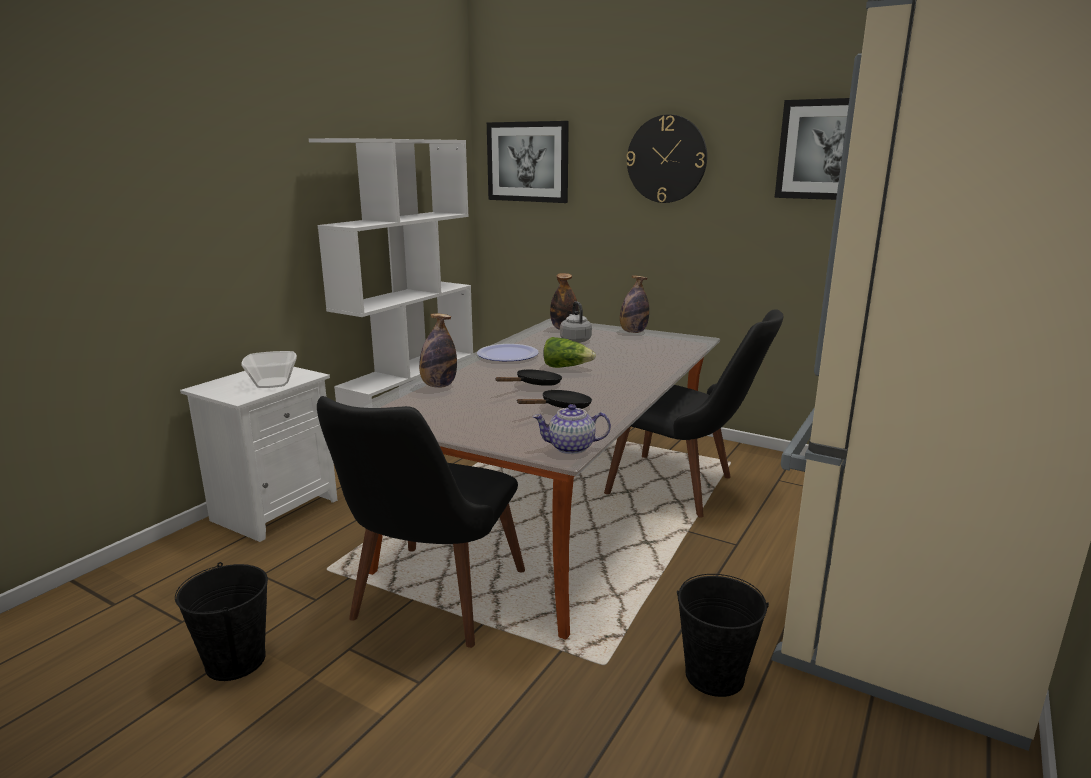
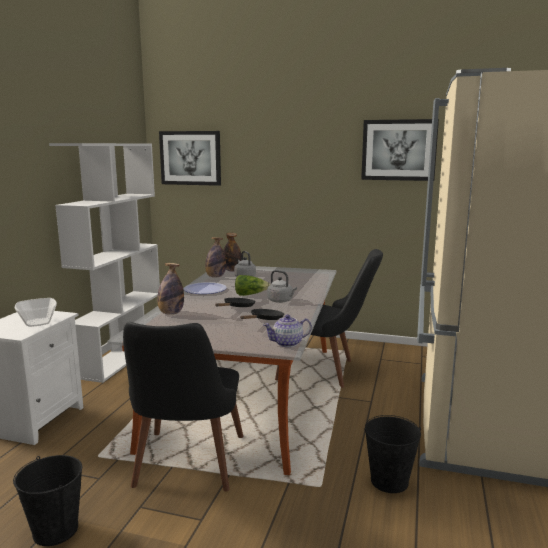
camera: 15 degrees left, 5 degrees down
bottle [620,276,649,333] -> bottle moved to [205,237,226,277]
wall clock [627,115,707,203] -> none
none -> grey kettle [267,270,297,303]

